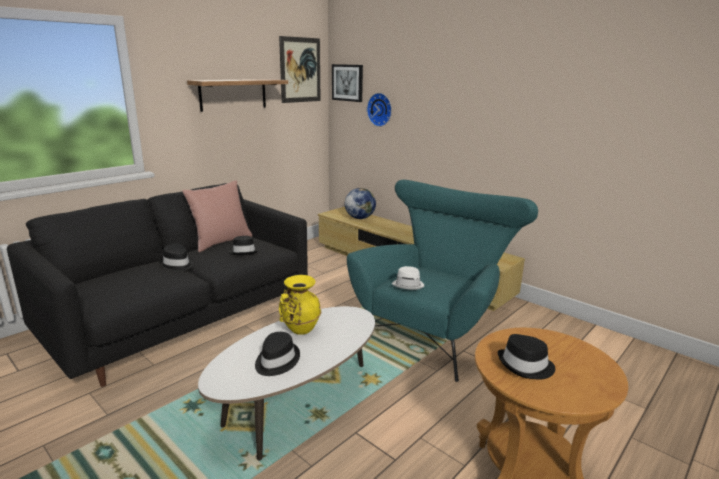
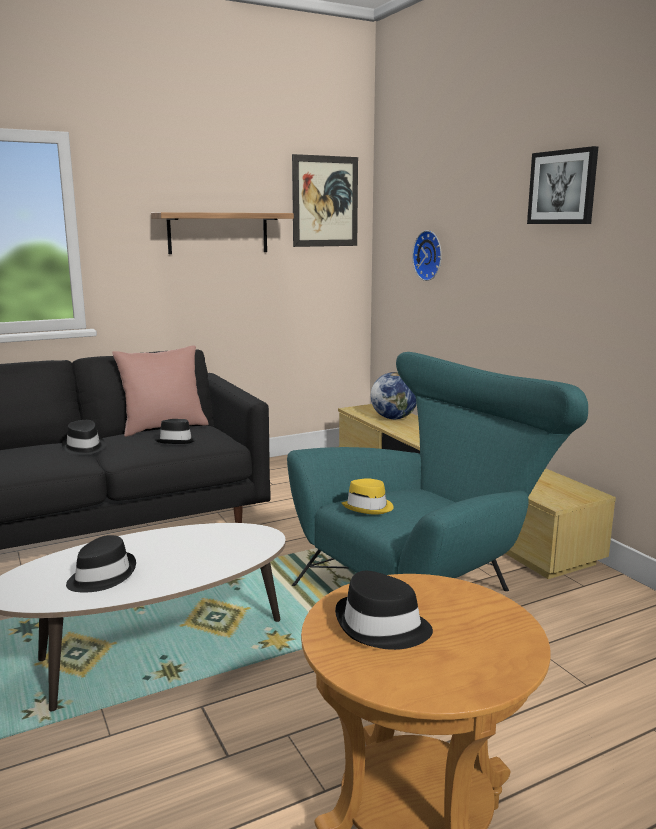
camera: 20 degrees right, 5 degrees down
yellow vase [279,275,321,335] -> none
picture [332,64,363,102] -> picture moved to [527,146,598,224]
white hat [392,266,424,290] -> yellow hat [341,478,394,515]

